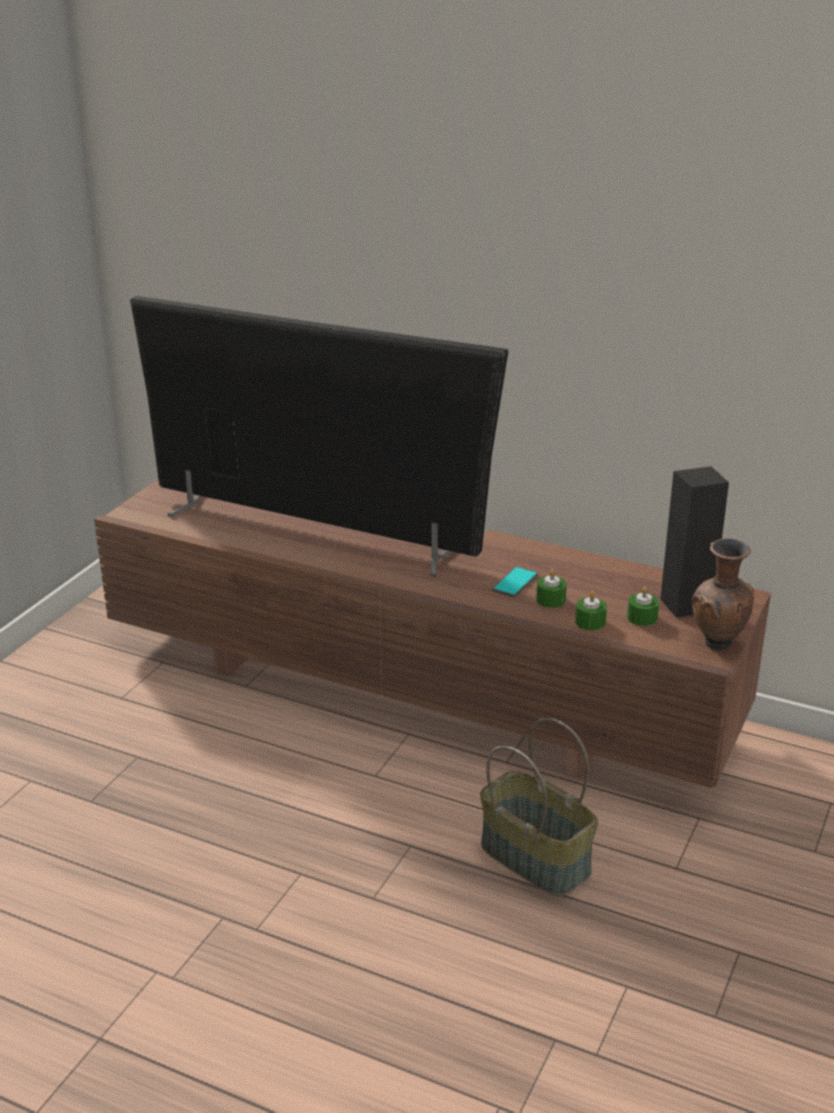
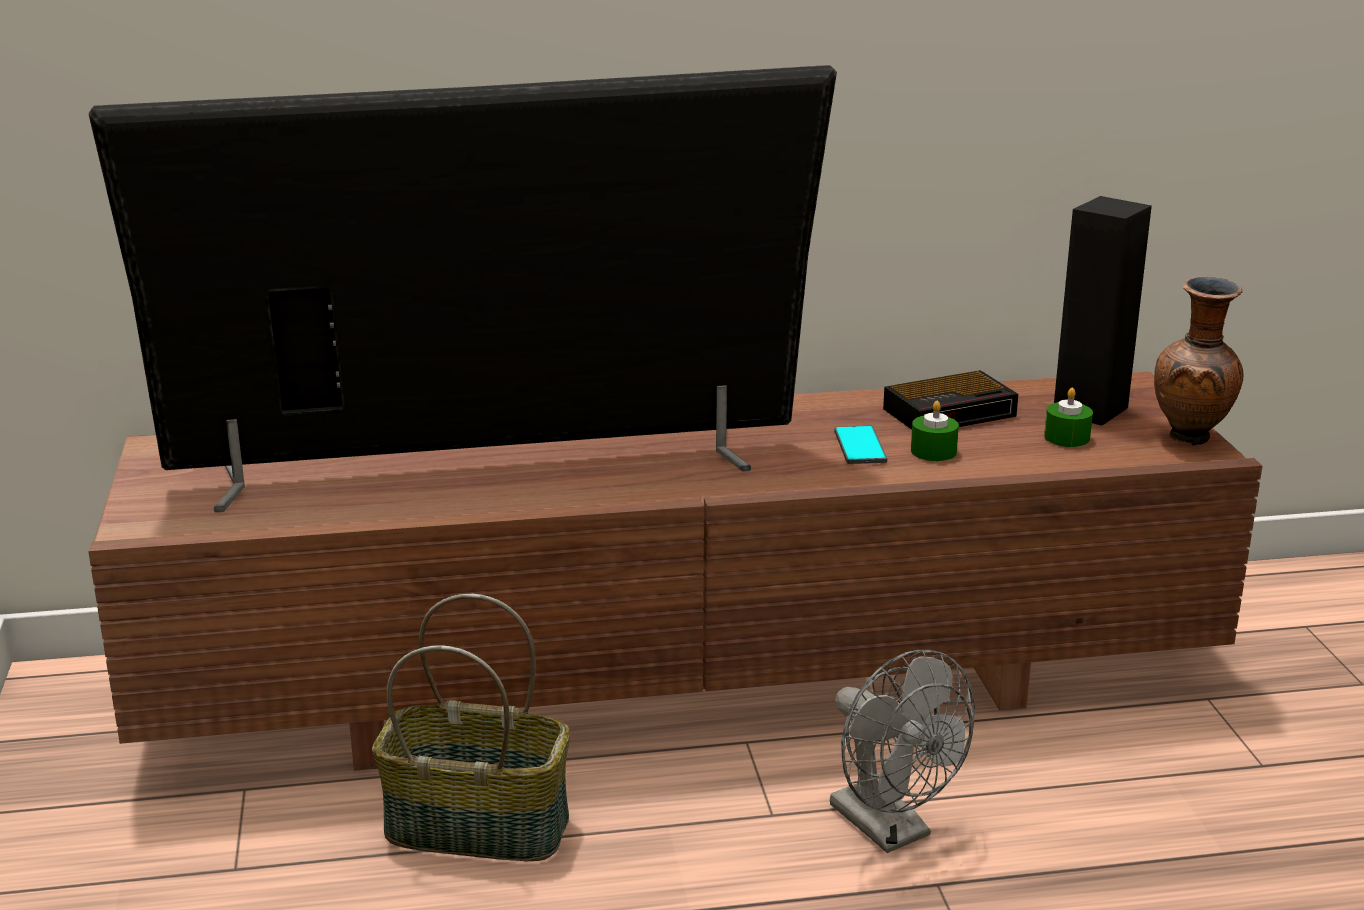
camera: 35 degrees left, 5 degrees down
basket [480,718,598,896] -> basket moved to [372,594,570,861]
green candle [575,591,607,630] -> none
none -> grey fan [830,650,975,853]
none -> alarm clock [883,370,1018,430]

